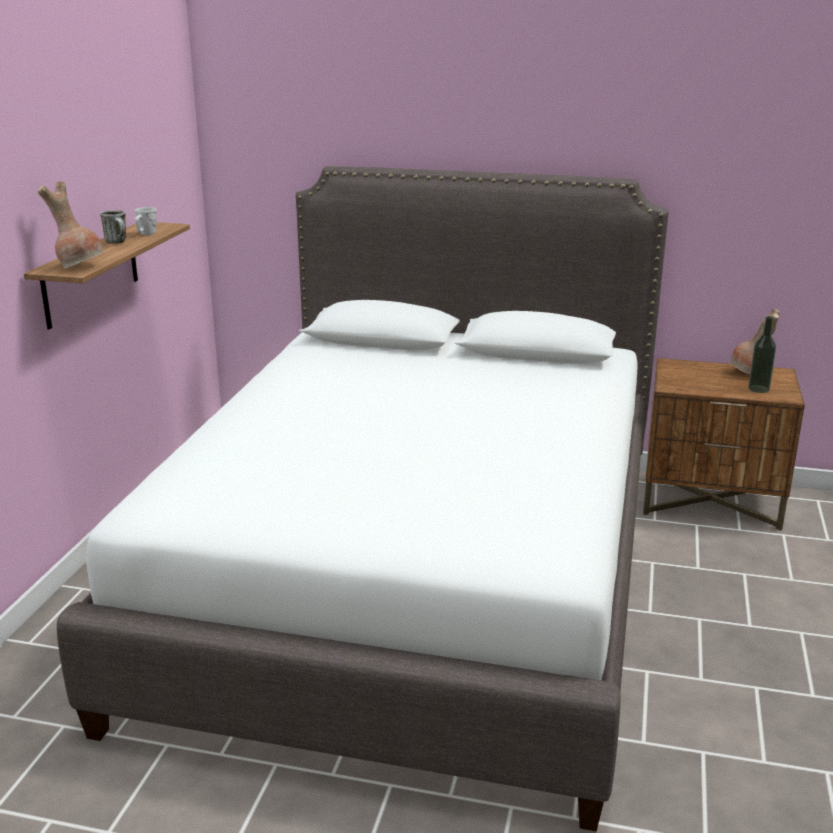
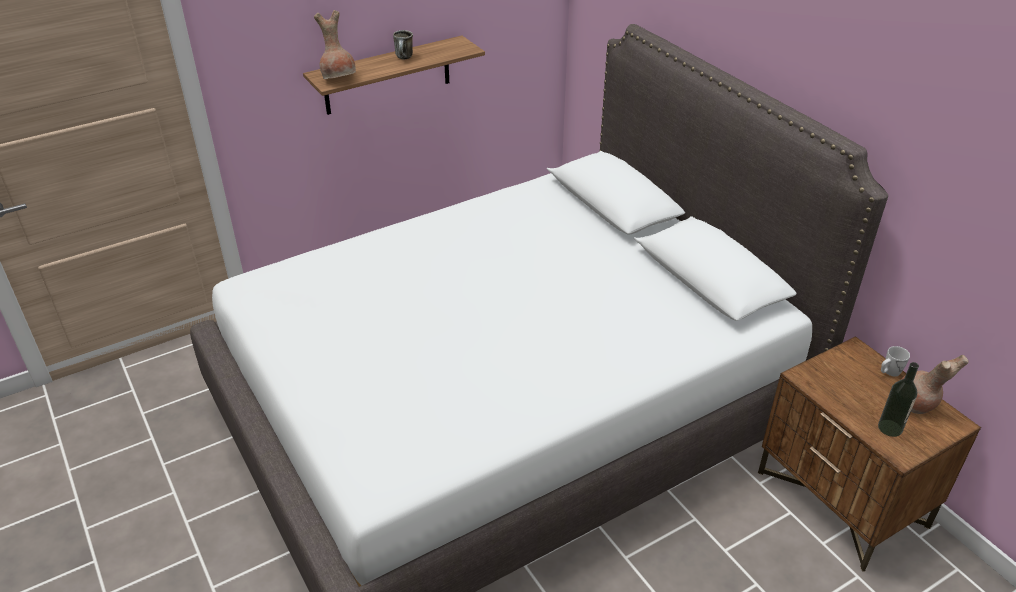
camera: 45 degrees right, 15 degrees up
white mug [135,207,157,235] -> white mug moved to [881,346,910,377]

